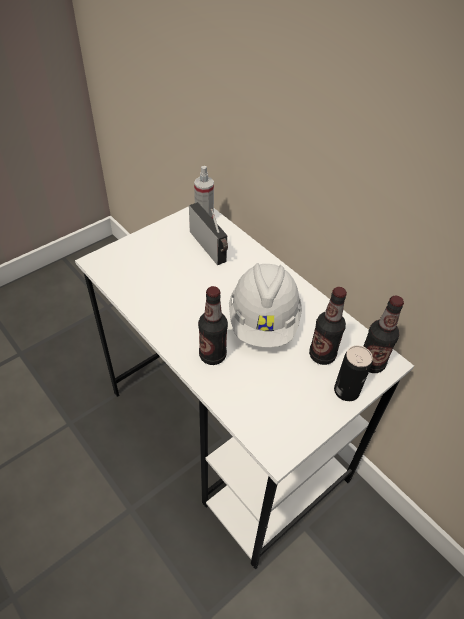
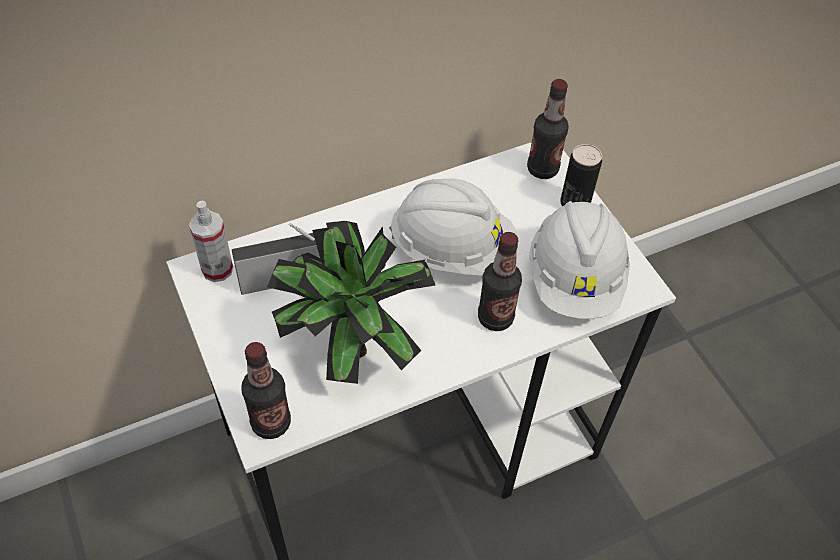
camera: 75 degrees left, 5 degrees up
bottle [309,287,347,365] -> bottle moved to [241,342,291,439]
none -> potted plant [267,221,435,384]
none -> white hard hat [529,201,630,319]

